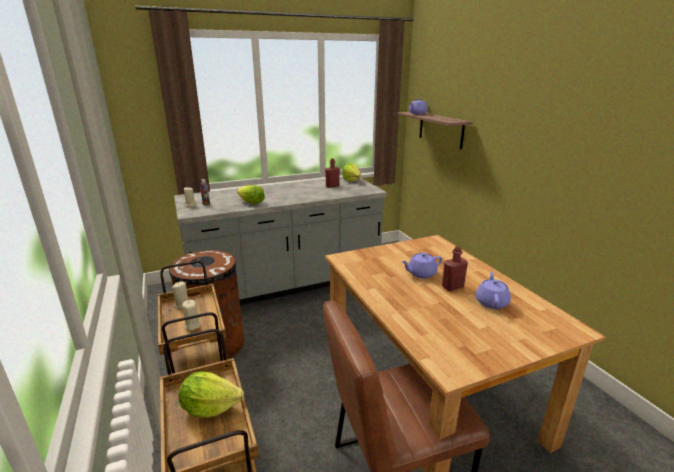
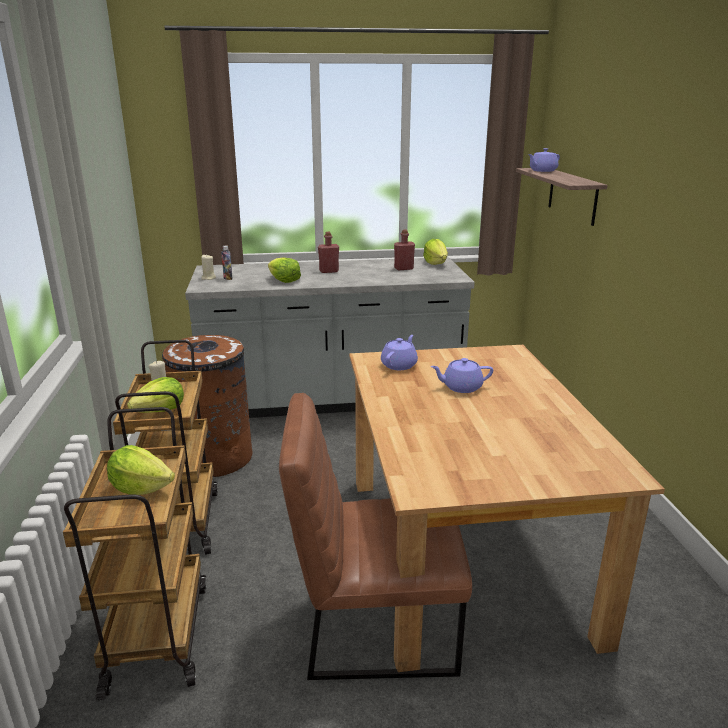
camera: 15 degrees right, 0 degrees up
beige candle [182,300,201,331] -> lettuce [127,377,184,413]
red bottle [442,246,468,291] -> red bottle moved to [318,232,339,273]
purple teapot [475,272,511,309] -> purple teapot moved to [381,335,418,370]

